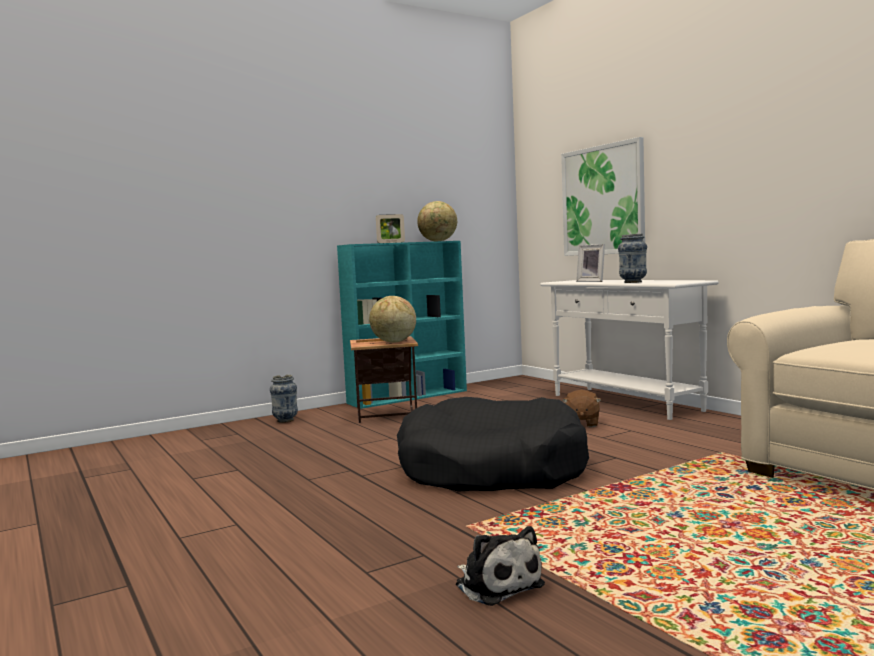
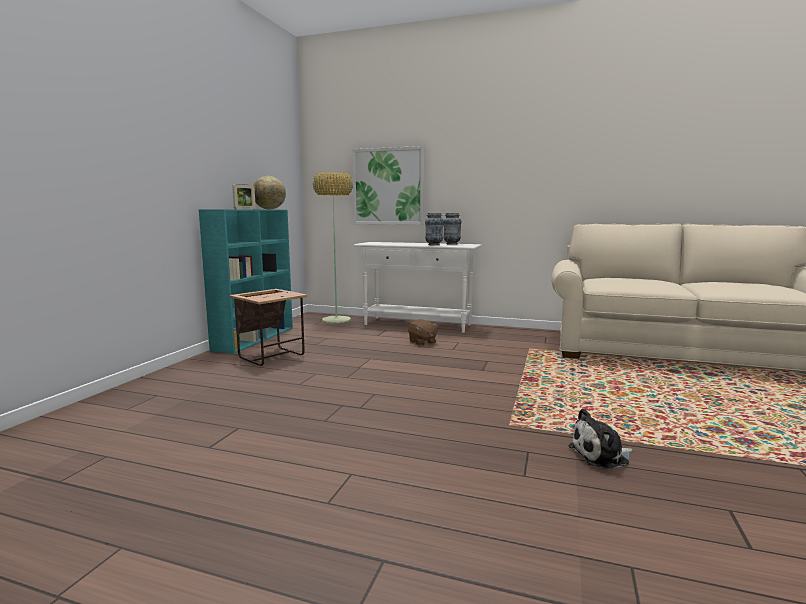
camera: 40 degrees left, 5 degrees up
vase [270,375,298,423] -> vase moved to [443,213,462,245]
globe [369,296,416,343] -> none
black dog bed [397,397,589,492] -> none
plush toy [456,526,545,606] -> plush toy turned 150 degrees clockwise [568,408,633,469]
picture frame [576,244,605,282] -> none
none -> floor lamp [313,172,353,323]

